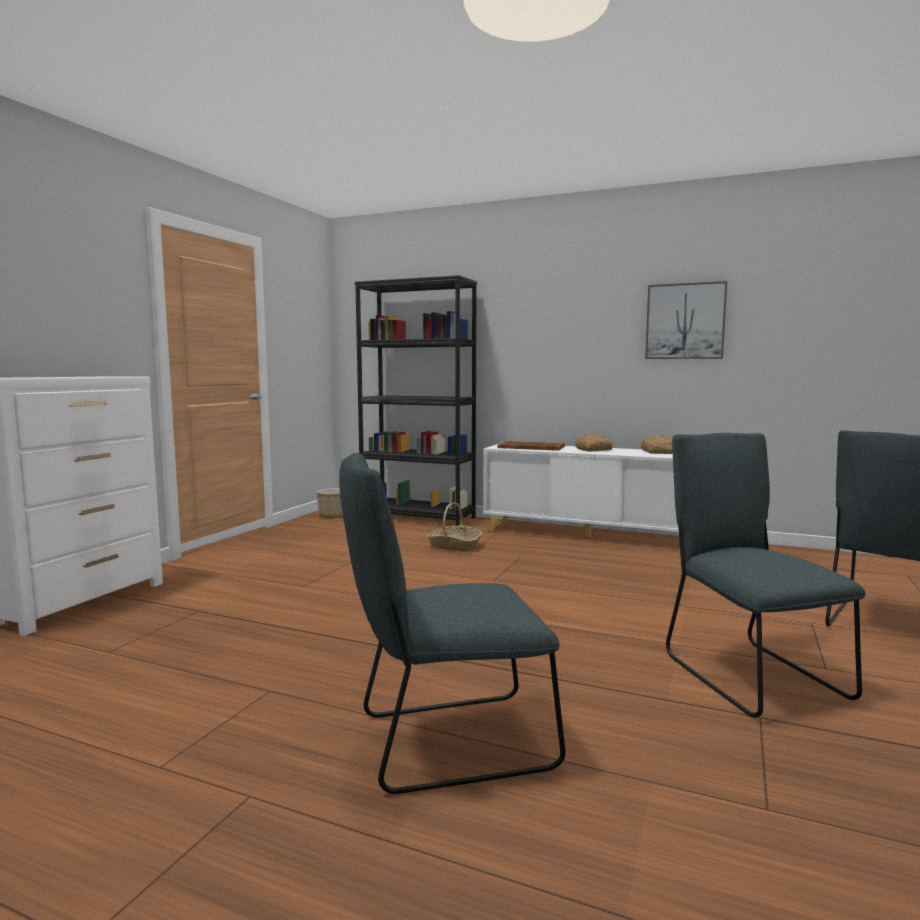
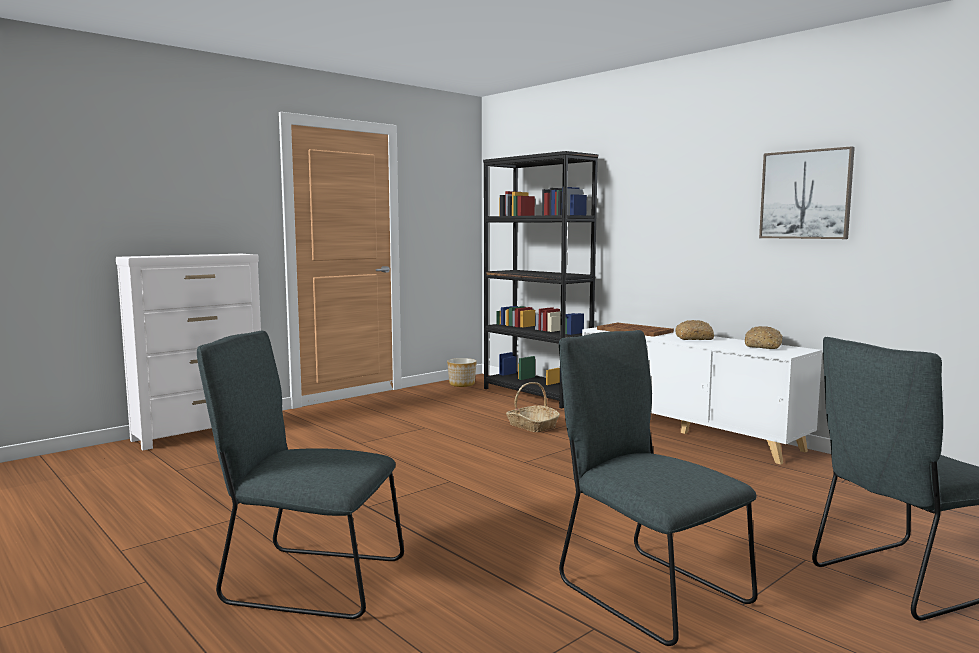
camera: 25 degrees right, 0 degrees up
grey chair [666,433,866,718] -> grey chair turned 45 degrees counterclockwise [559,330,757,646]

